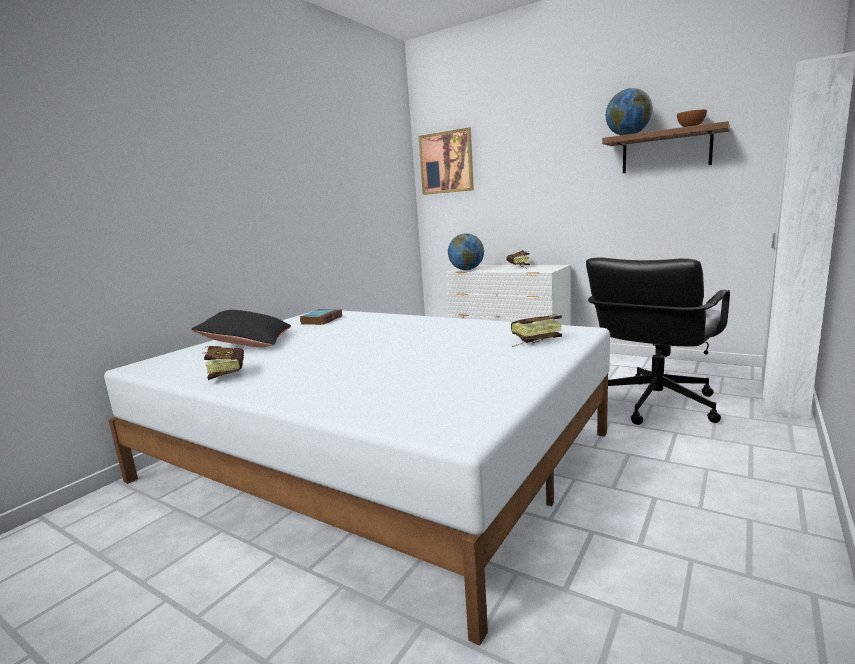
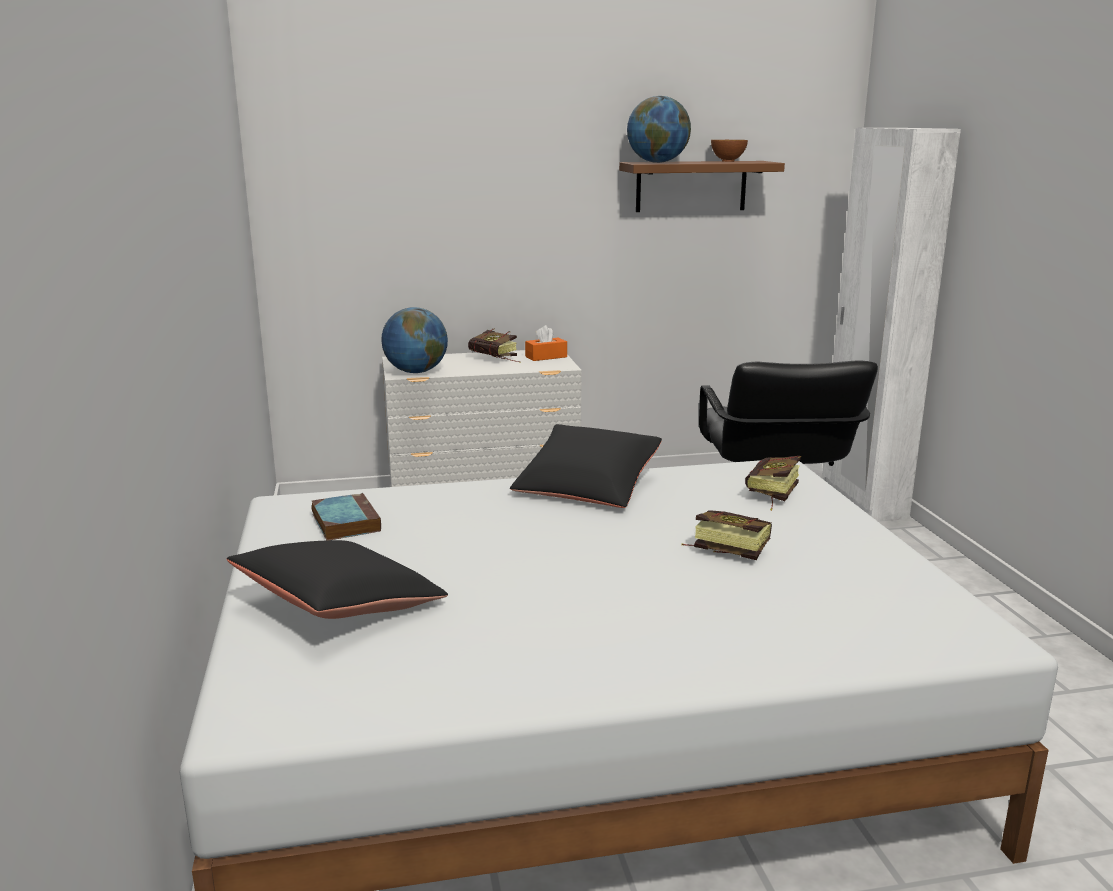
camera: 45 degrees left, 5 degrees up
book [202,346,244,380] -> book moved to [682,510,772,560]
picture [419,128,474,195] -> none
none -> black pillow [510,424,662,508]
none -> orange tissue box [525,325,567,361]

